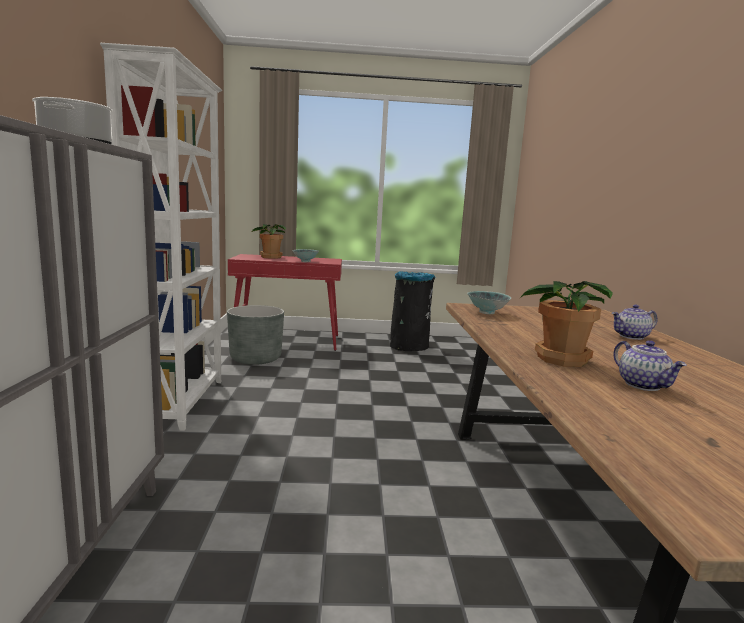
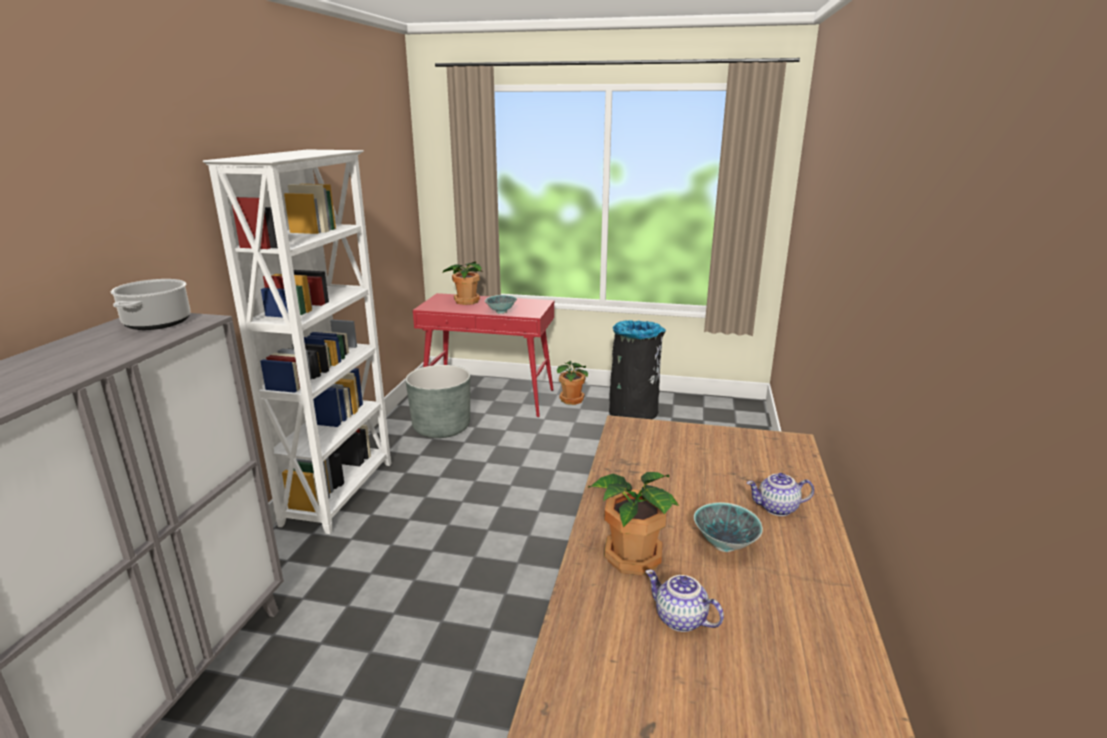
camera: 15 degrees right, 10 degrees up
bowl [467,291,511,314] -> bowl moved to [694,502,763,552]
teapot [613,340,687,391] -> teapot turned 135 degrees clockwise [645,570,724,632]
none -> potted plant [557,361,588,405]

